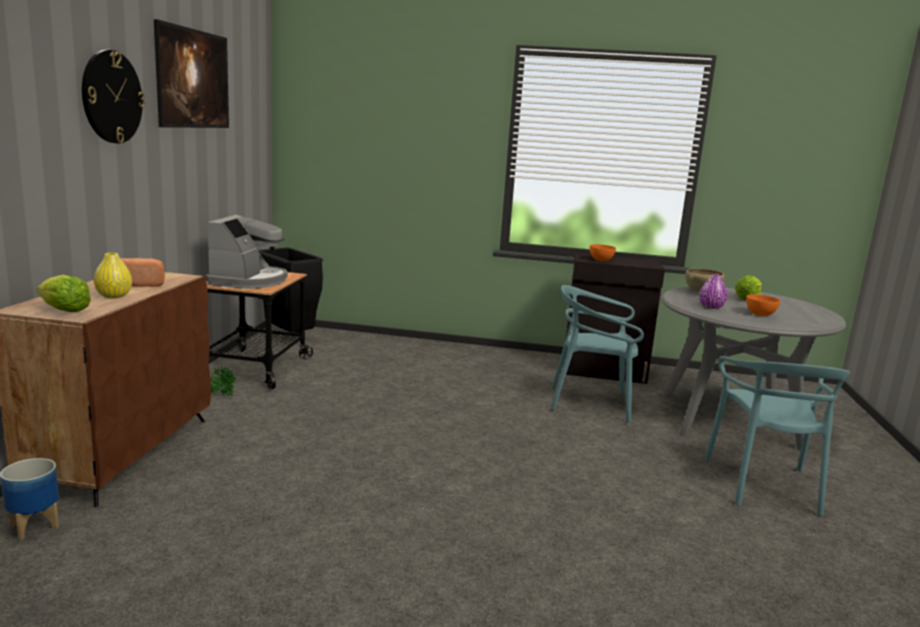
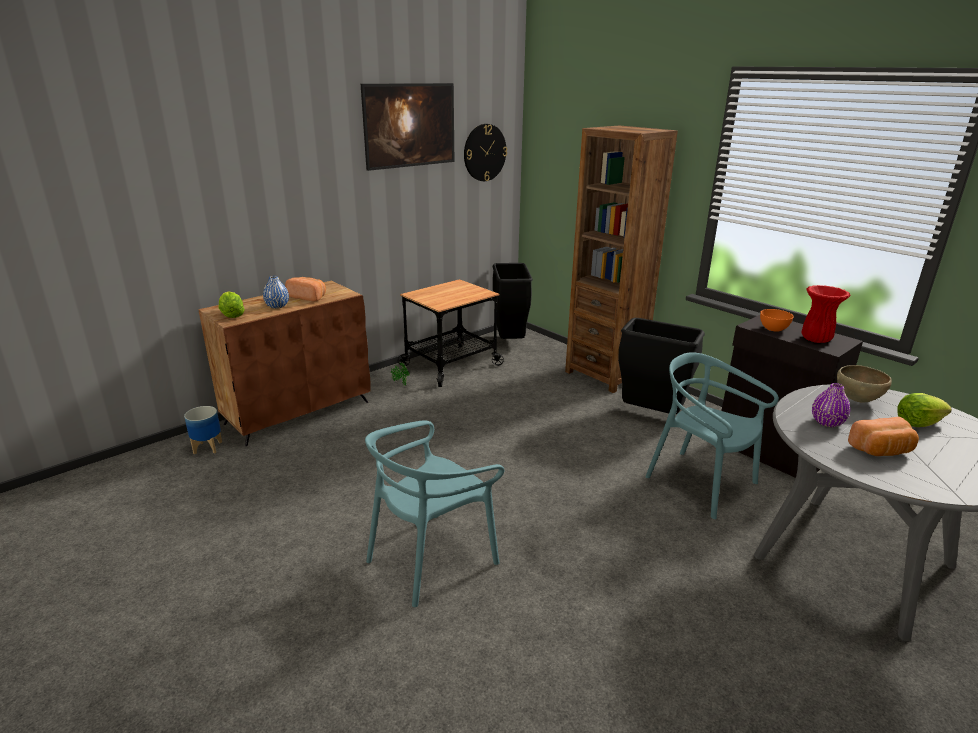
camera: 40 degrees right, 10 degrees up
wall clock [82,50,145,144] -> wall clock moved to [464,124,507,181]
yellow vase [94,253,132,298] -> blue vase [263,276,289,309]
coffee machine [206,215,288,289] -> none
turquoise chair [705,356,850,516] -> turquoise chair moved to [365,420,504,607]
orange bowl [746,294,781,316] -> bread [848,417,919,456]
none -> brown bookcase [565,126,678,393]
none -> black trash can [618,318,705,414]
none -> red vase [802,285,850,343]

